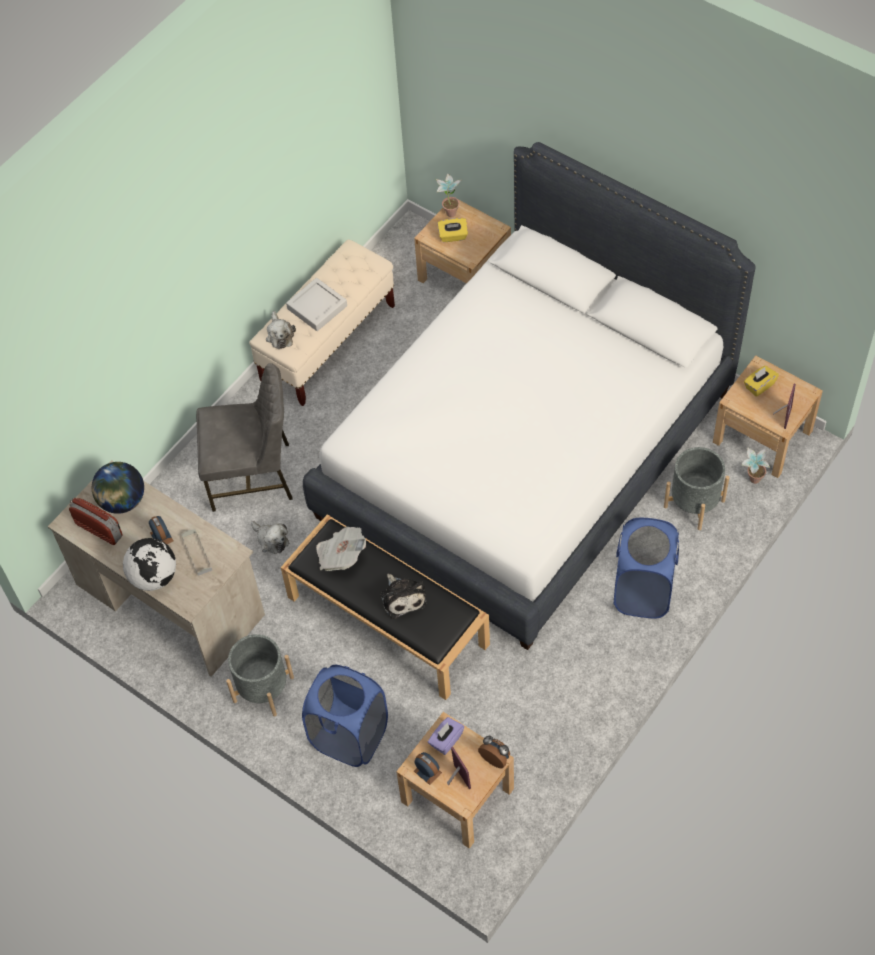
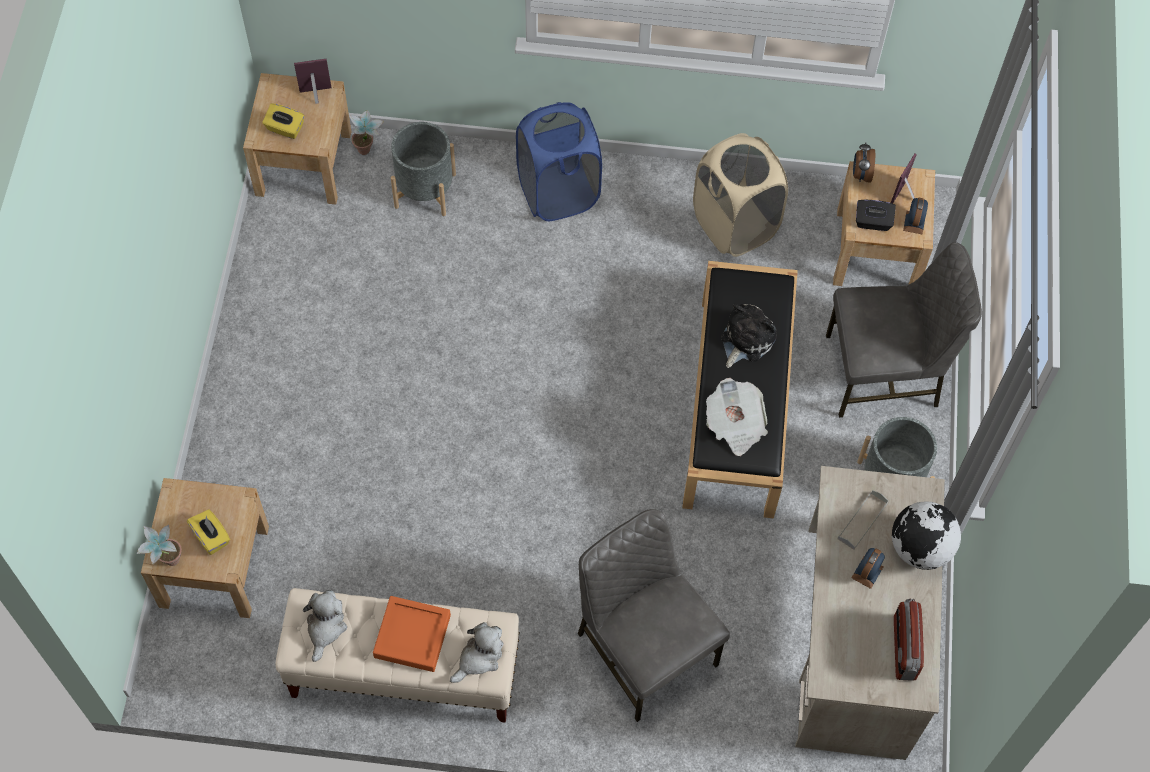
camera: 125 degrees left, 5 degrees up
globe [92,462,144,514] -> none
plush toy [251,521,290,554] -> plush toy moved to [303,590,347,662]
grey tray [286,278,347,331] -> orange tray [373,596,451,672]
blue laundry basket [302,665,388,767] -> grey chair [826,242,982,418]
white bed [303,142,755,650] -> none
purple tissue box [428,717,464,755] -> black tissue box [856,199,896,231]
none -> beige laundry basket [693,133,788,257]

